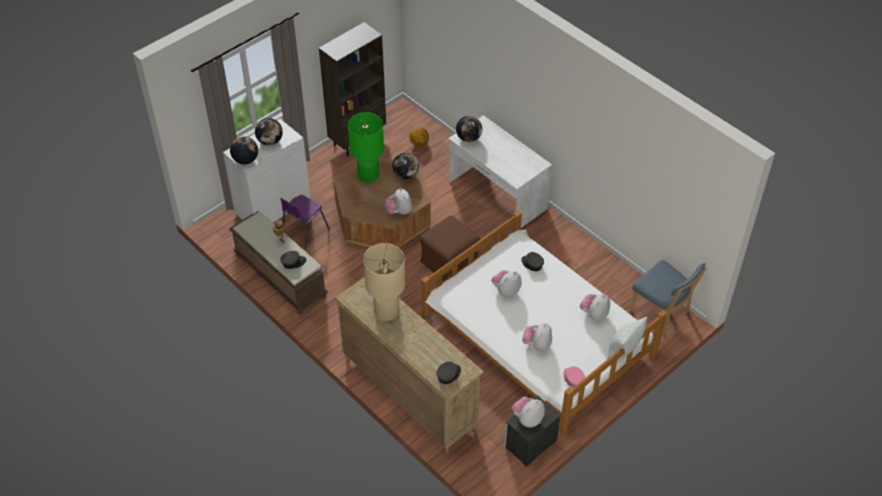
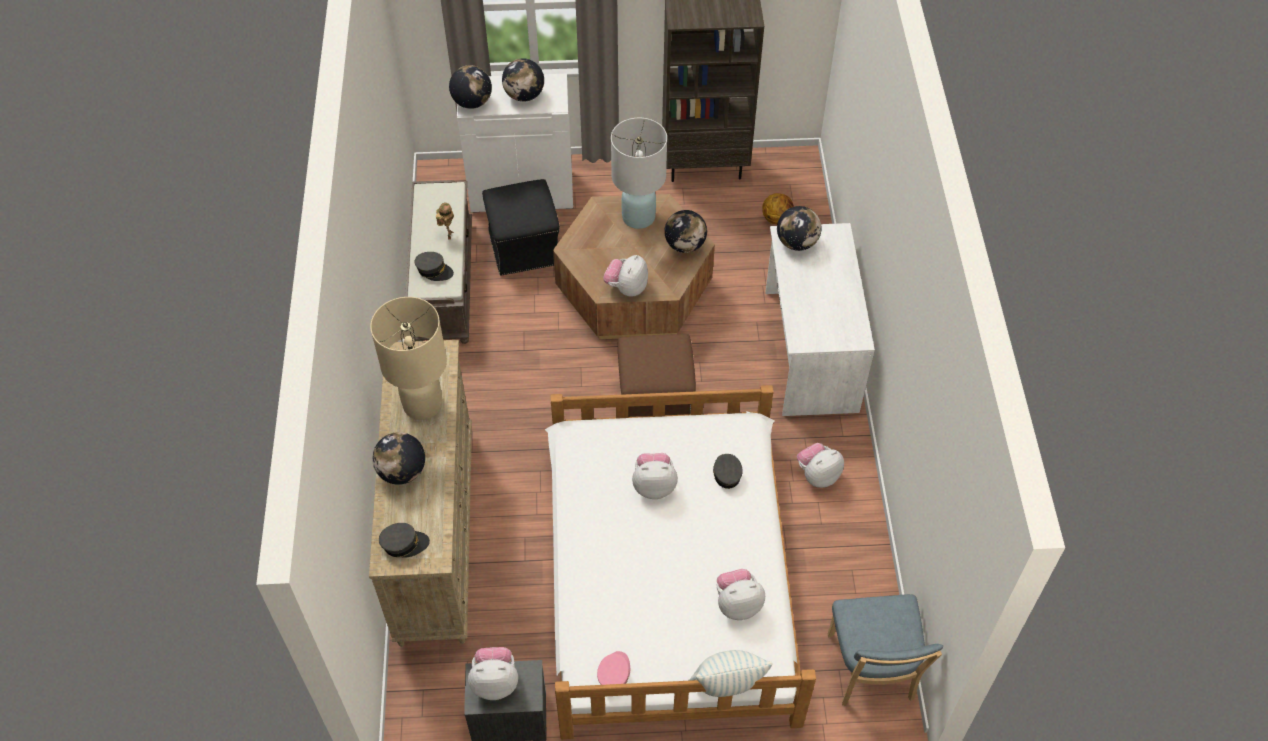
camera: 40 degrees right, 5 degrees up
purple chair [280,195,330,250] -> black ottoman [482,179,560,276]
green table lamp [348,112,384,183] -> white table lamp [611,118,667,229]
plush toy [522,323,552,351] -> plush toy moved to [797,443,844,488]
none -> globe [372,432,425,485]

